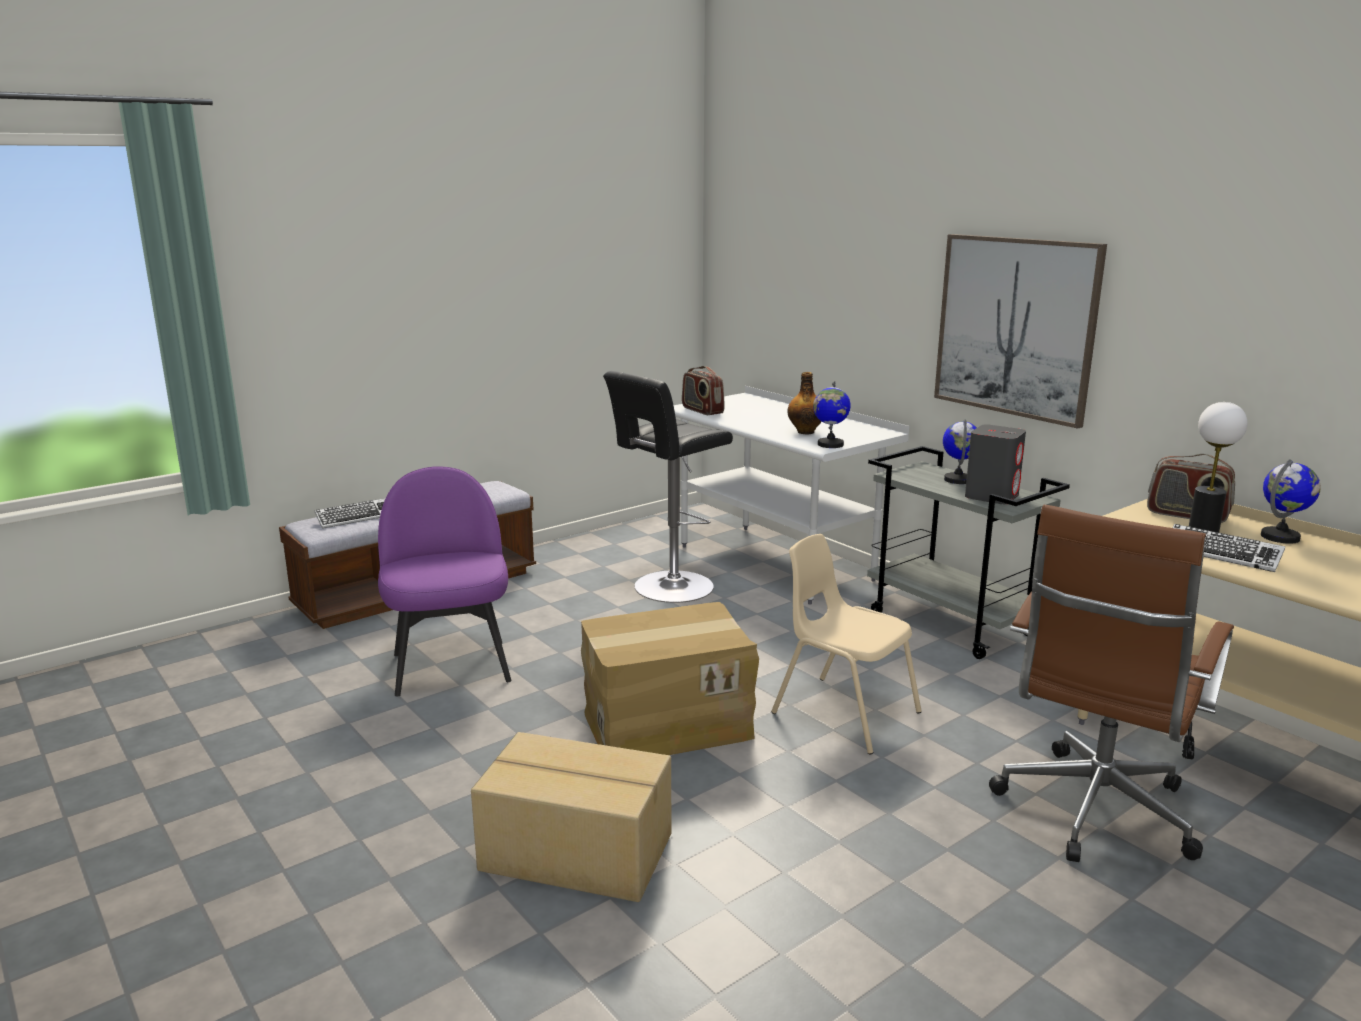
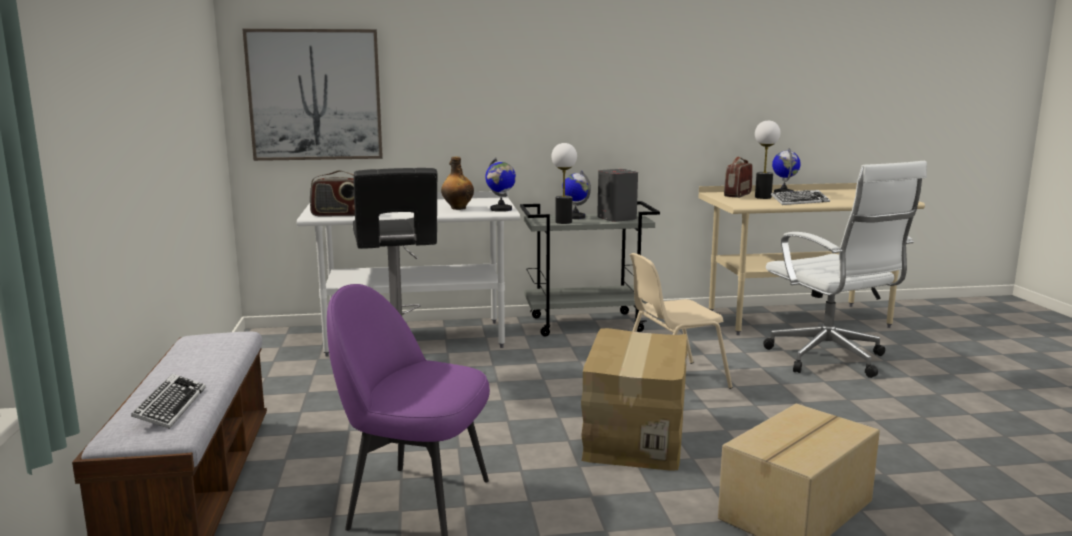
camera: 60 degrees left, 5 degrees down
picture [934,234,1107,429] -> picture moved to [243,29,383,161]
brown office chair [989,504,1234,862] -> white office chair [763,161,927,378]
radio [1147,454,1235,523] -> radio turned 150 degrees clockwise [724,156,753,198]
none -> table lamp [551,143,577,224]

